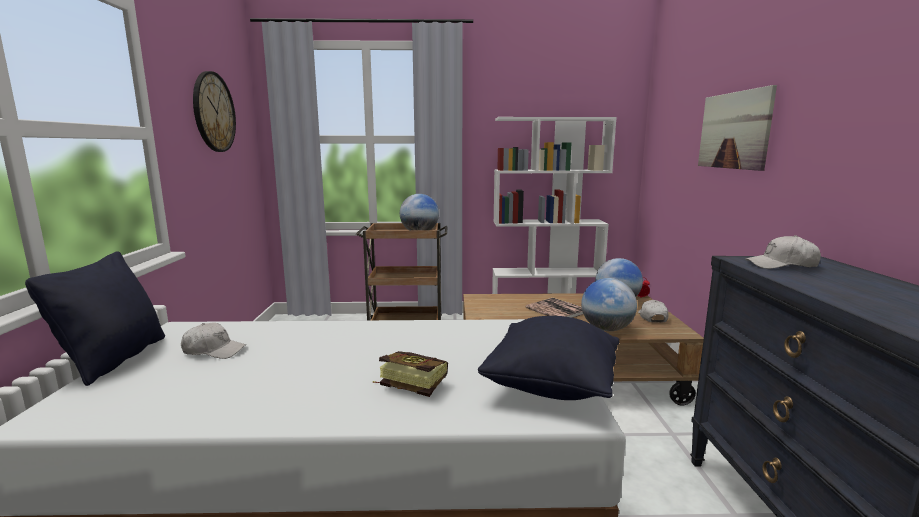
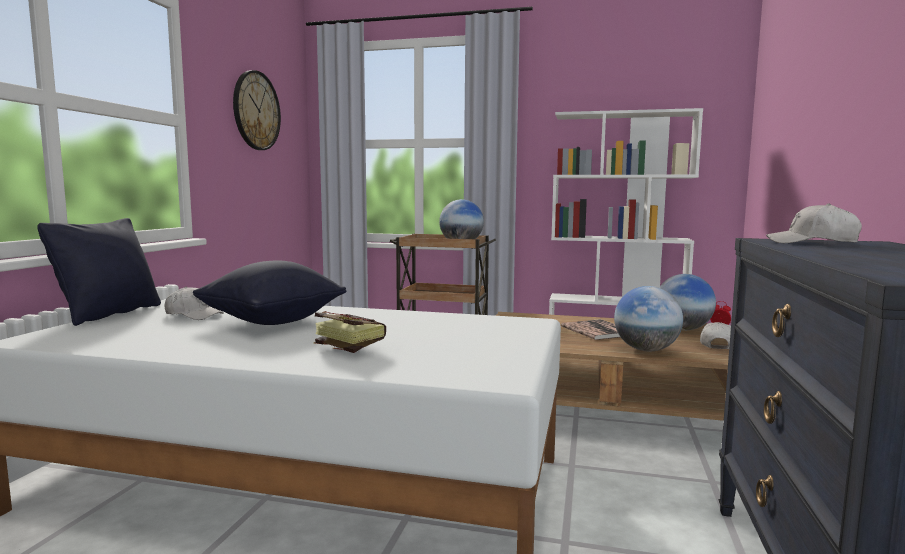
camera: 15 degrees right, 5 degrees down
black pillow [478,316,619,400] -> black pillow moved to [193,260,346,325]
picture [698,85,777,171] -> none

